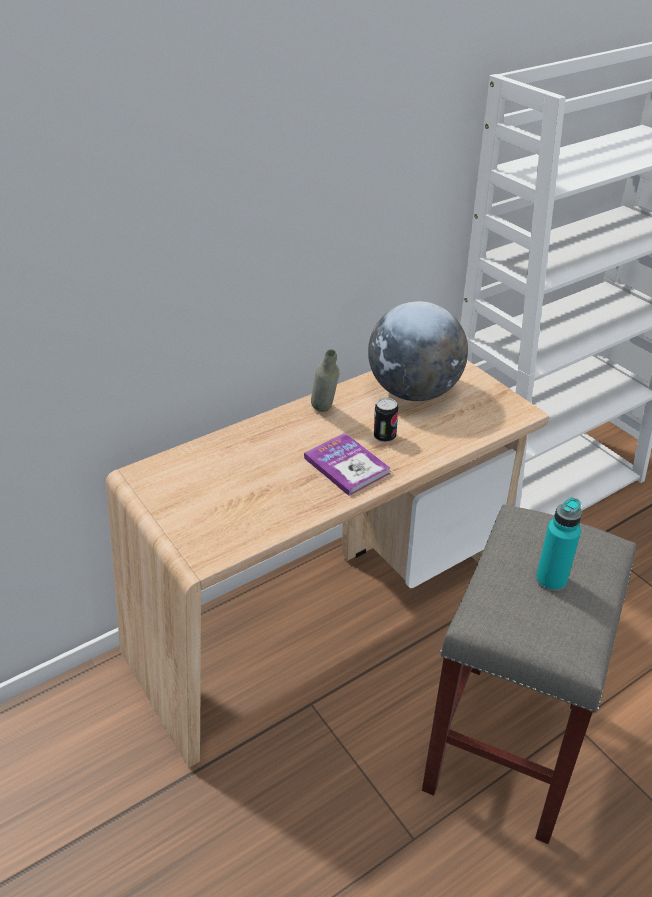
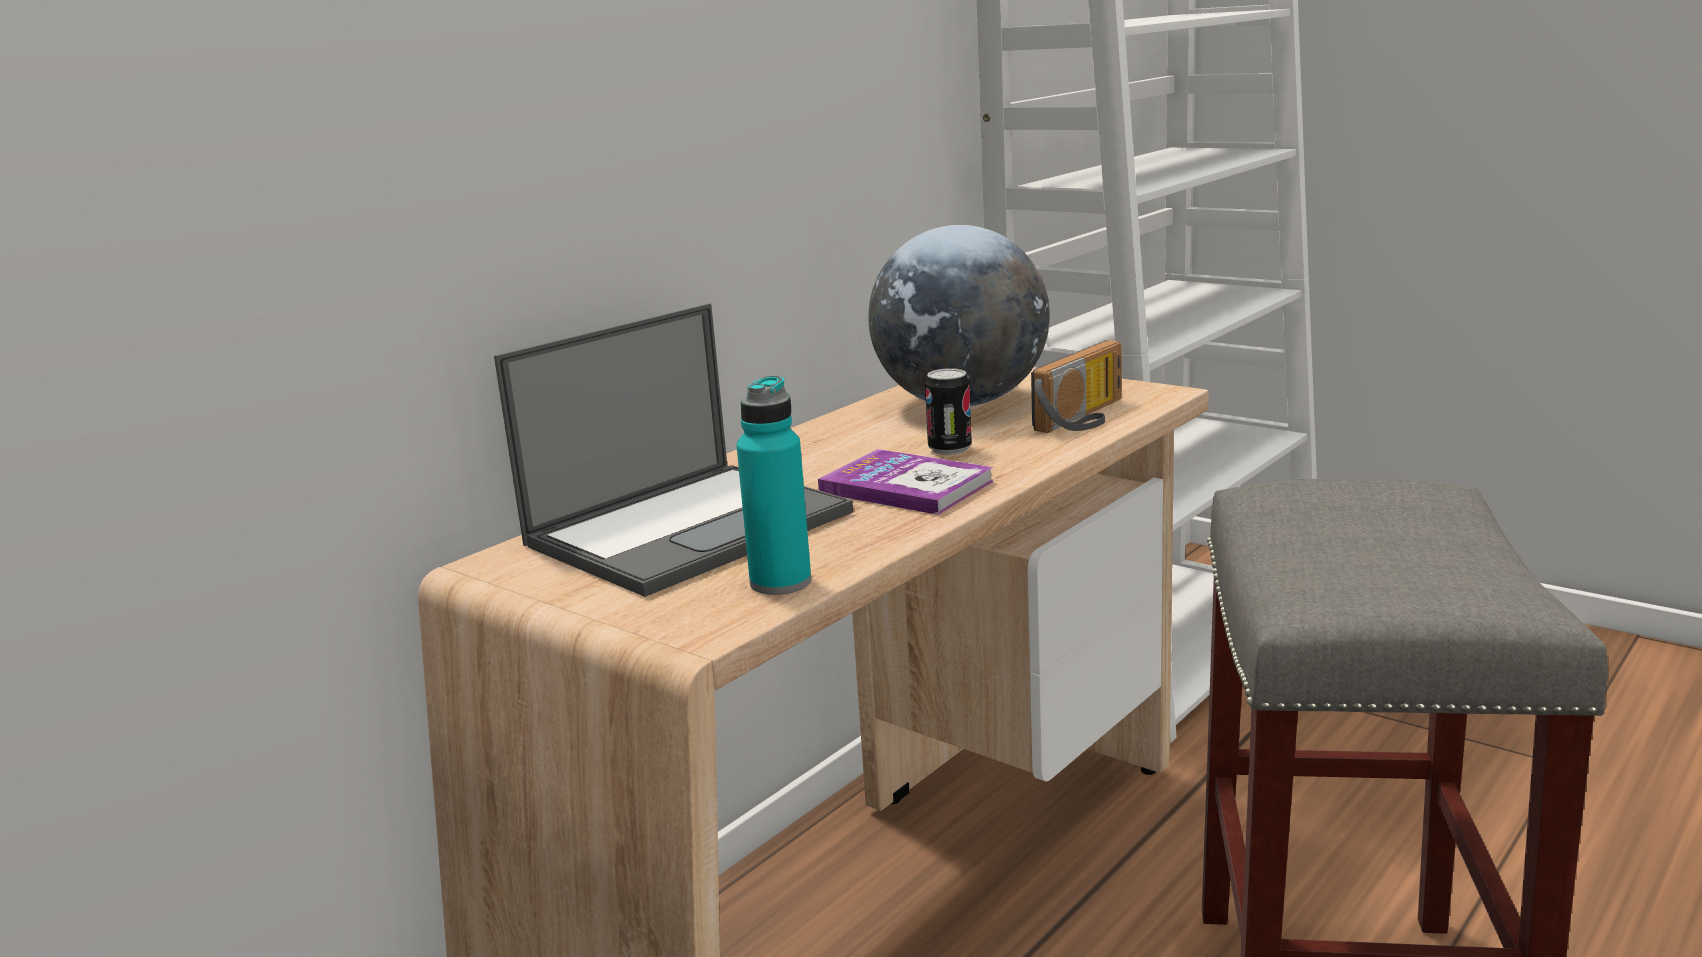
camera: 15 degrees left, 20 degrees down
grey bottle [311,349,339,412] -> none
turquoise bottle [536,497,582,592] -> turquoise bottle moved to [736,375,811,595]
none -> laptop [494,303,853,597]
none -> radio [1031,340,1122,433]

